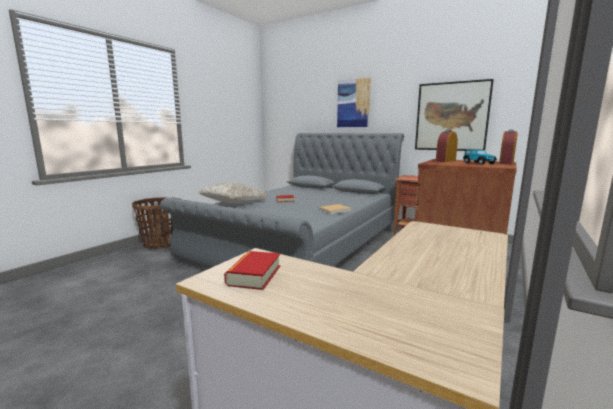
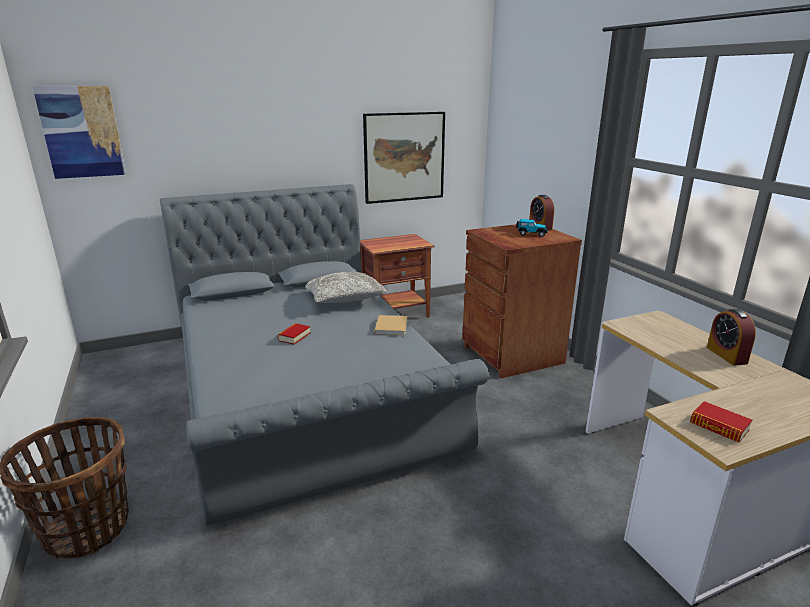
camera: 55 degrees left, 10 degrees up
beige pillow [197,183,267,204] -> beige pillow moved to [305,271,387,303]
picture [337,78,371,127] -> picture moved to [32,86,126,179]
alarm clock [436,130,458,162] -> alarm clock moved to [707,309,756,365]

